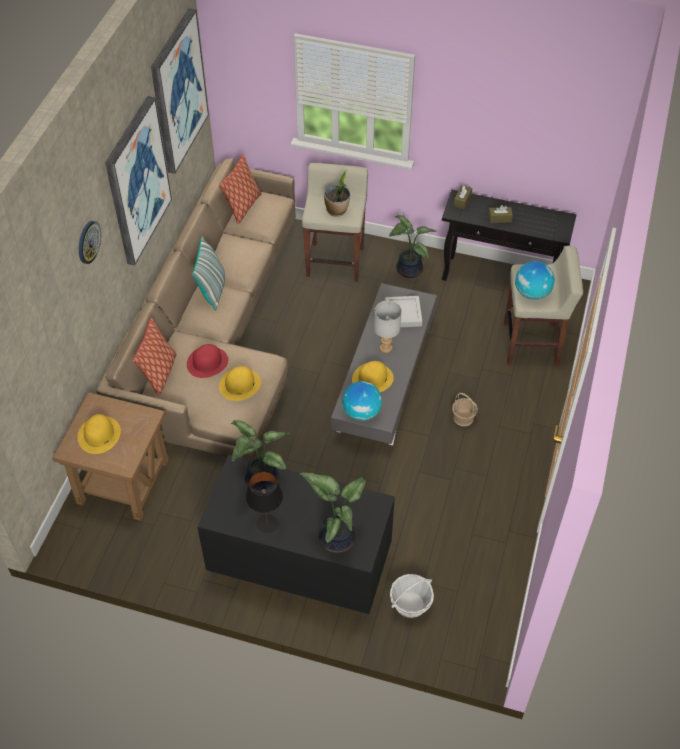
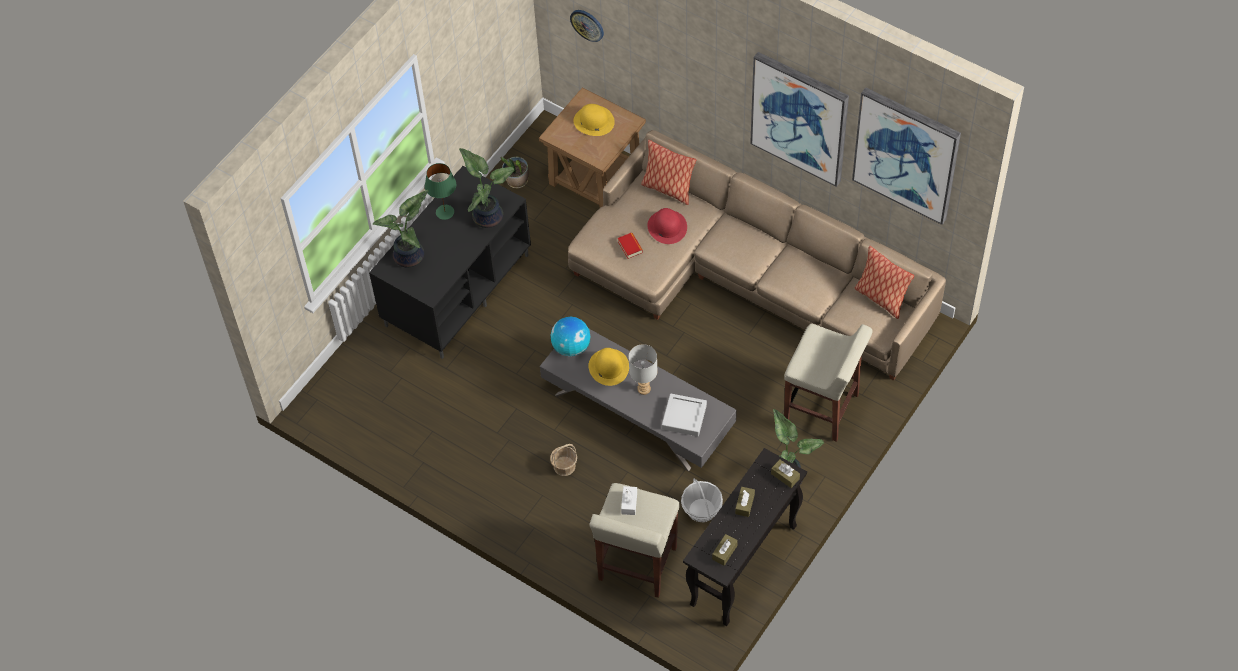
camera: 110 degrees right, 5 degrees up
wall clock [79,221,101,264] -> wall clock moved to [570,10,604,42]
pillow [192,236,225,311] -> none
yellow hat [219,366,261,401] -> book [618,233,643,259]
black table lamp [246,472,283,533] -> green table lamp [425,163,457,220]
potted plant [324,170,350,217] -> potted plant moved to [501,157,529,189]
basket [390,574,434,618] -> basket moved to [681,478,723,522]
globe [515,261,555,300] -> white tissue box [621,486,637,515]
none -> brown tissue box [712,534,738,566]

